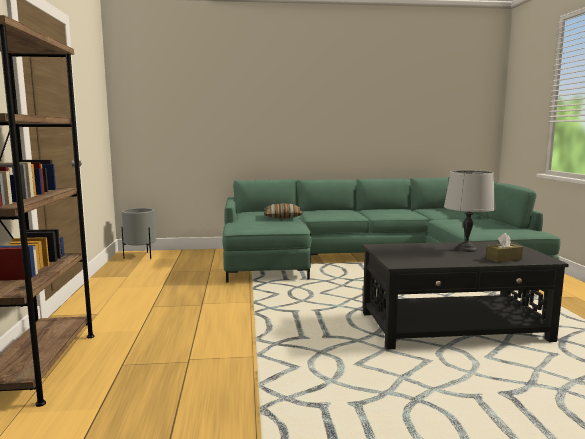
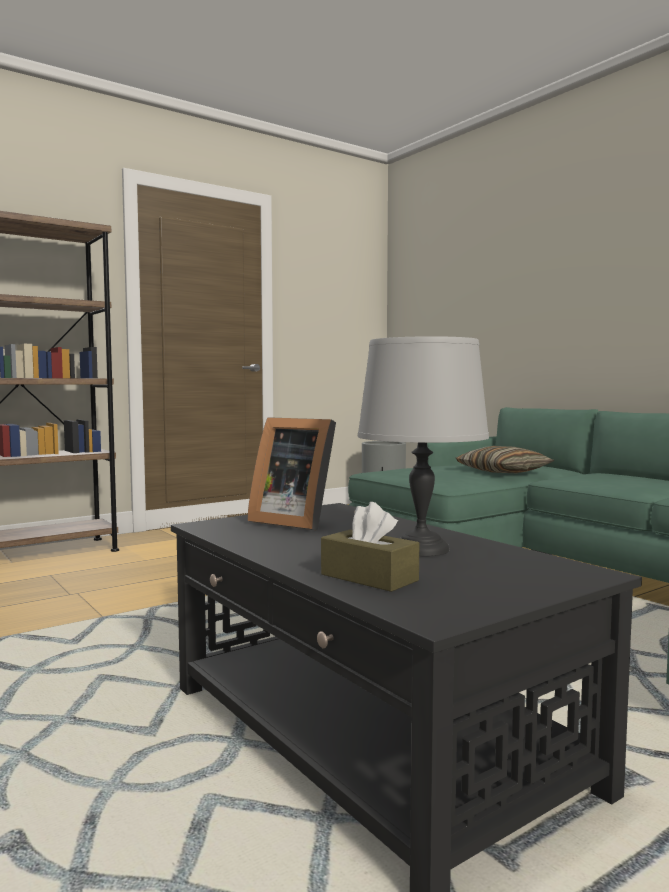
camera: 60 degrees right, 5 degrees down
none -> picture frame [247,417,336,531]

